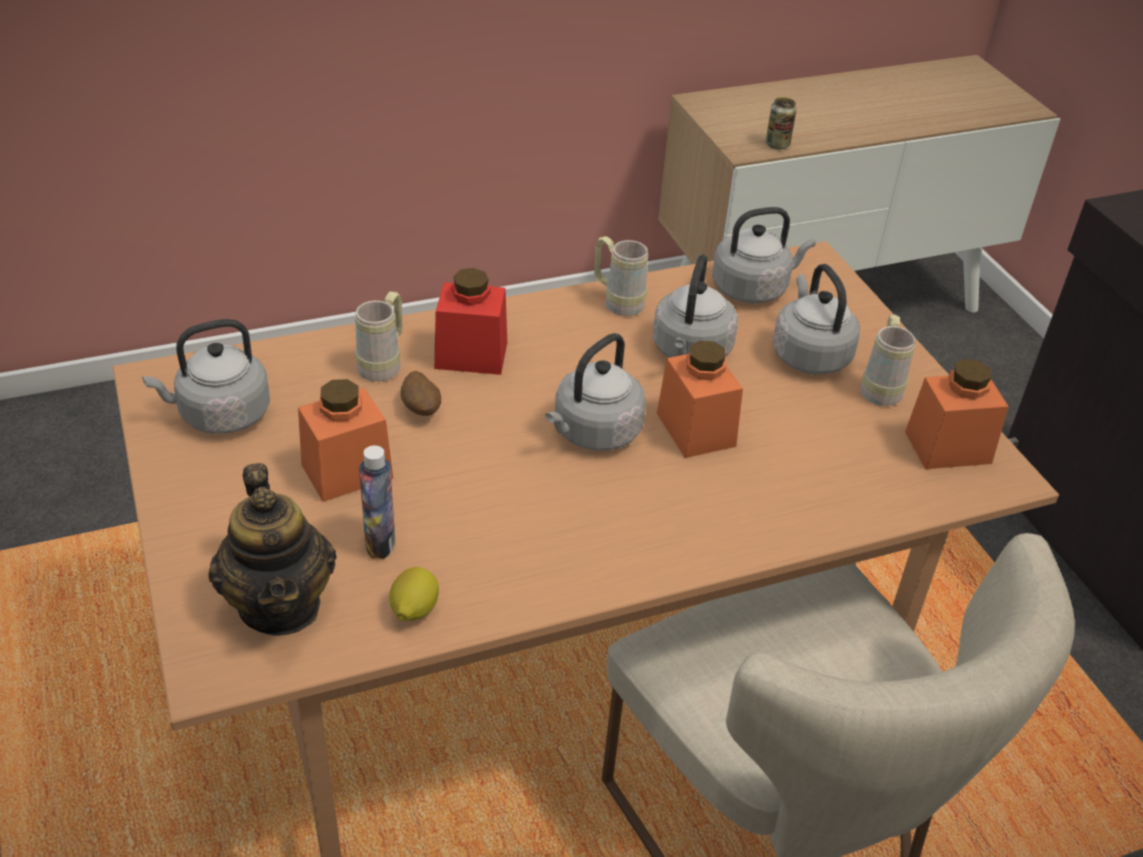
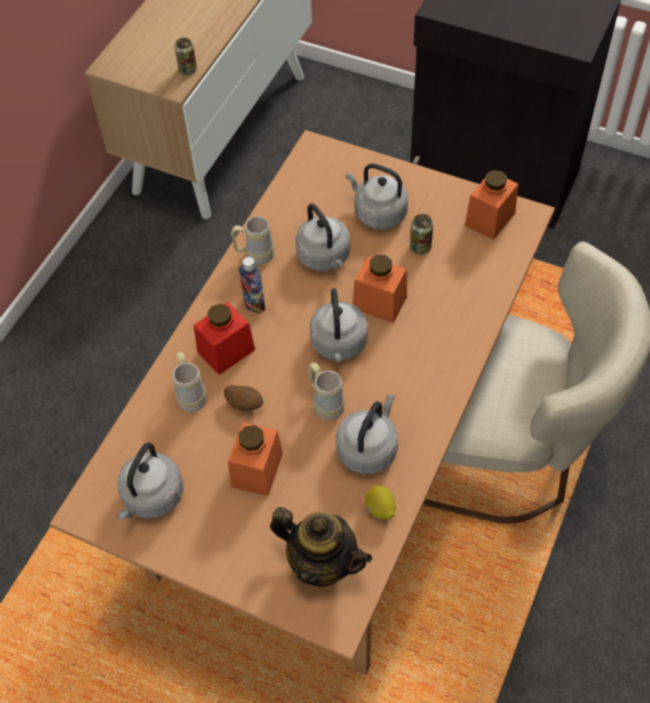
camera: 40 degrees left, 15 degrees up
bottle [359,445,395,559] -> bottle moved to [239,257,265,314]
grey kettle [712,207,816,303] -> grey kettle moved to [336,395,398,474]
beige mug [860,314,916,406] -> beige mug moved to [308,363,345,420]
none -> can [410,214,433,255]

